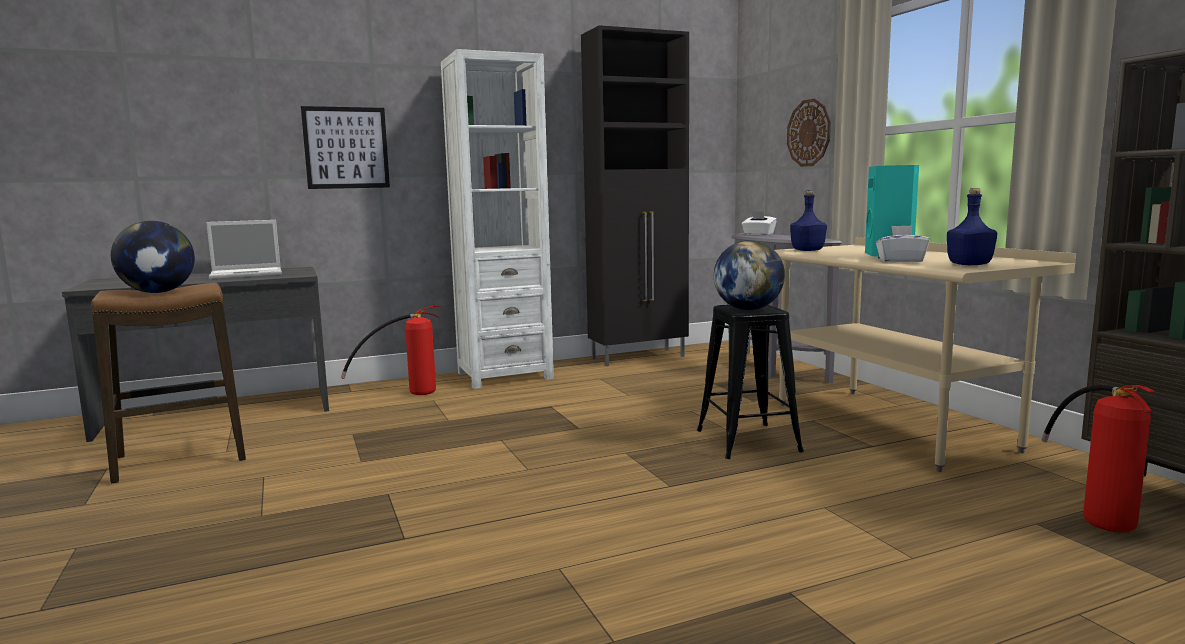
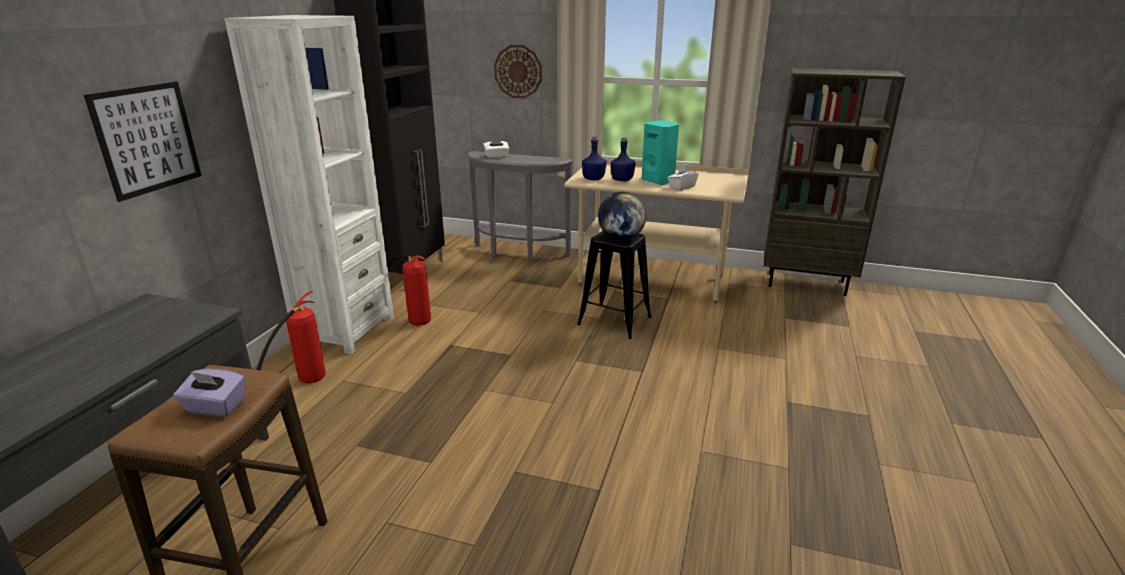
camera: 50 degrees left, 15 degrees up
globe [111,221,195,293] -> purple tissue box [173,369,245,416]
laptop [206,220,282,279] -> none
blue bottle [947,188,997,265] -> blue bottle moved to [611,137,636,181]
fire extinguisher [1041,385,1155,533] -> fire extinguisher moved to [387,255,431,326]

